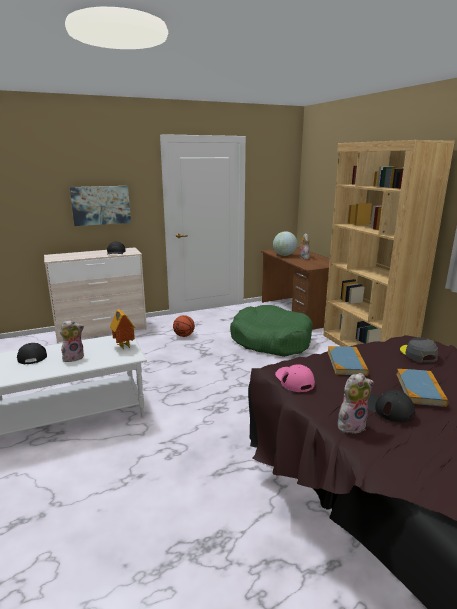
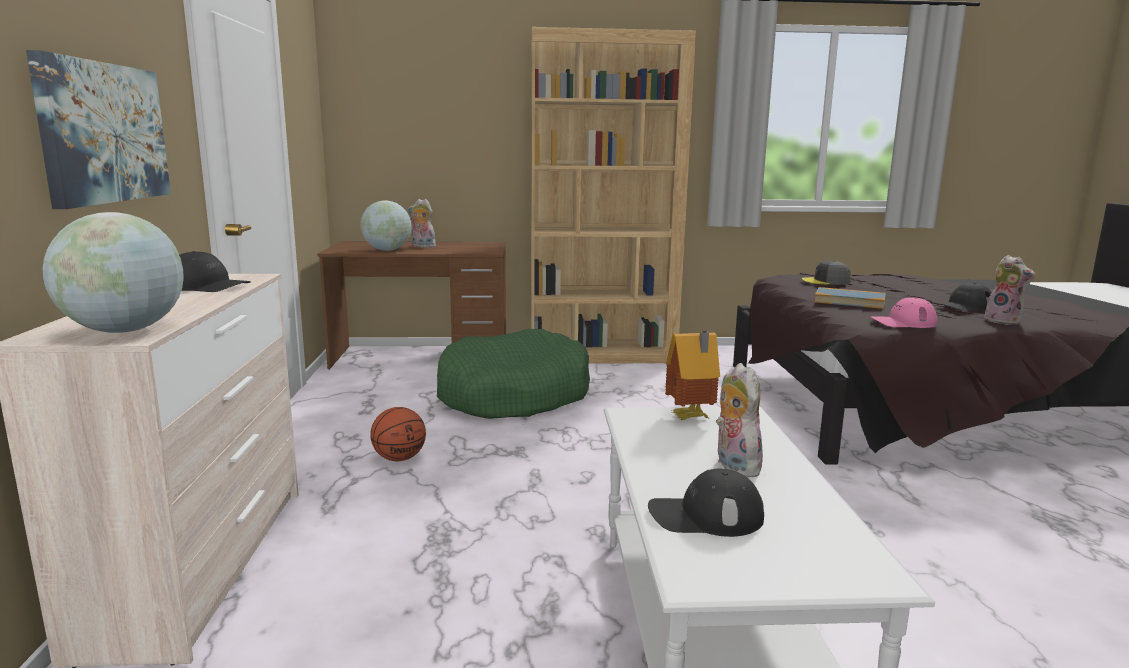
camera: 70 degrees left, 5 degrees down
plush toy [338,373,374,433] -> plush toy turned 150 degrees clockwise [984,255,1036,325]
book [396,369,449,407] -> none
none -> globe [43,212,184,333]

